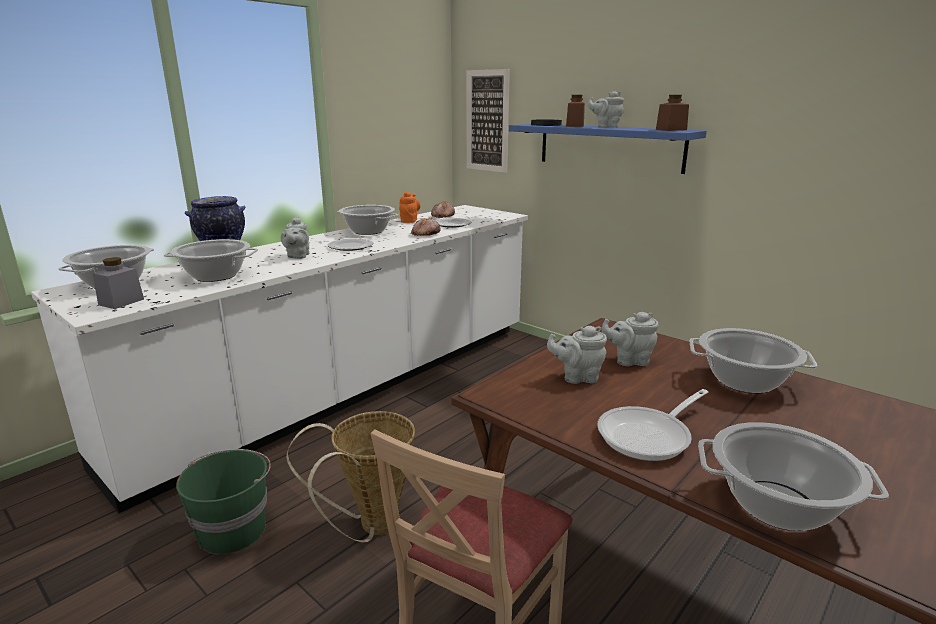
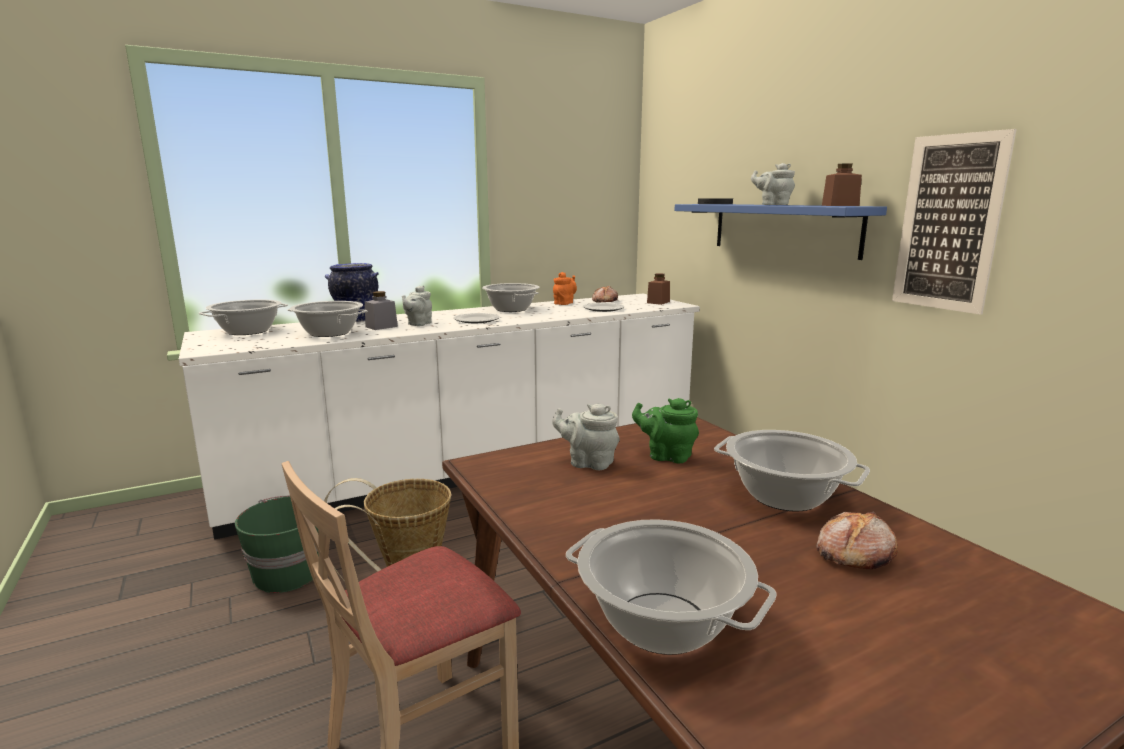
camera: 20 degrees right, 5 degrees down
grey jar [93,257,144,309] -> grey jar moved to [365,291,398,330]
bread [411,217,441,236] -> bread moved to [816,511,898,569]
picture [467,69,510,173] -> picture moved to [892,129,1017,315]
brown jar [566,95,585,127] -> brown jar moved to [647,273,670,305]
frying pan [598,389,708,461] -> none
grey teapot [601,312,659,366] -> green teapot [632,398,699,463]

